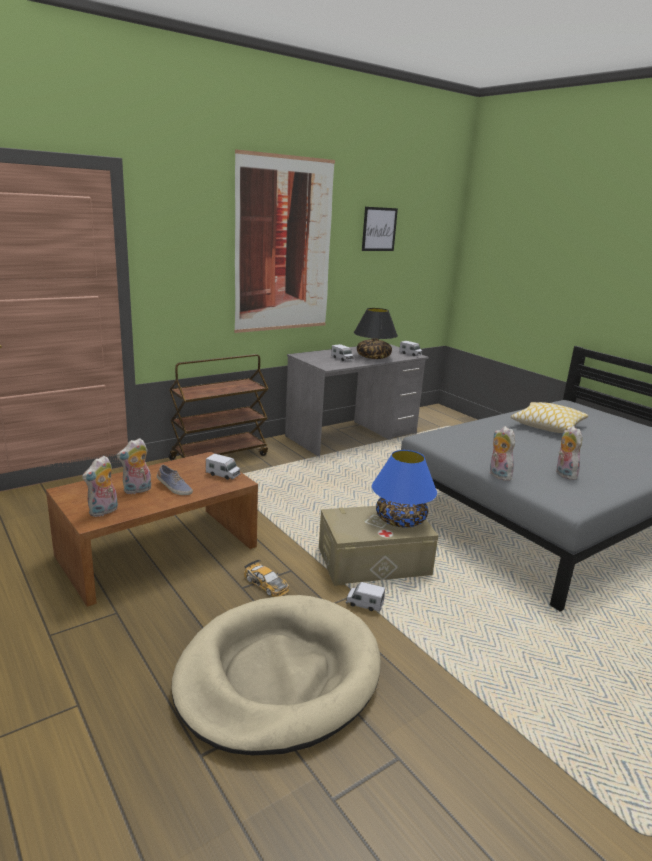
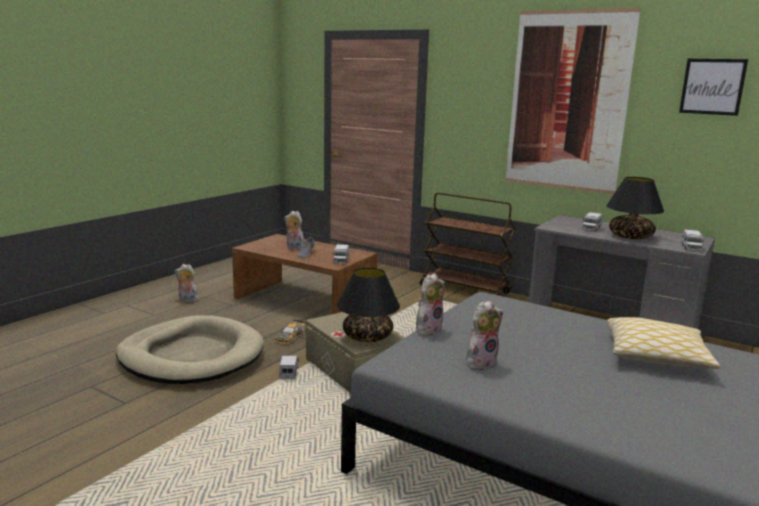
camera: 70 degrees right, 5 degrees down
plush toy [82,455,118,517] -> plush toy moved to [175,264,198,302]
blue table lamp [372,450,437,527] -> black table lamp [337,268,400,342]

